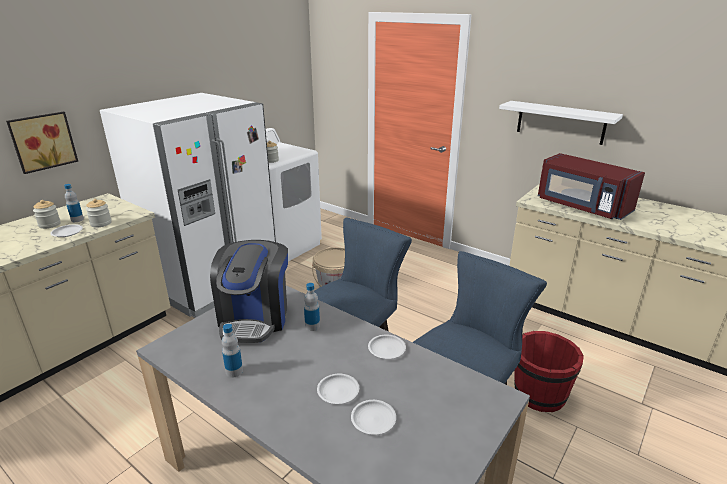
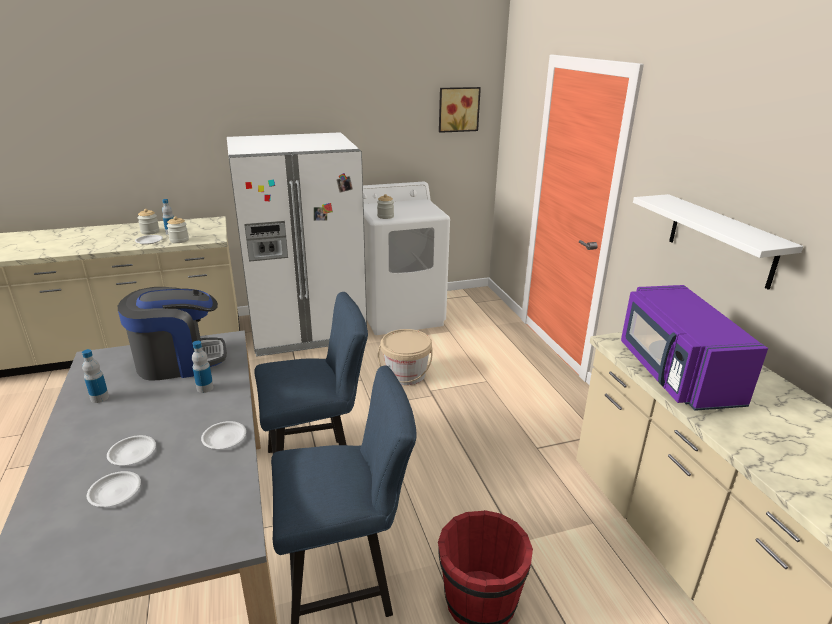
camera: 35 degrees right, 0 degrees up
picture [6,112,78,174] -> picture moved to [439,87,481,133]
coffee machine [210,240,288,343] -> coffee machine turned 150 degrees counterclockwise [118,287,227,381]
red microwave [538,153,645,220] -> purple microwave [621,285,768,411]

